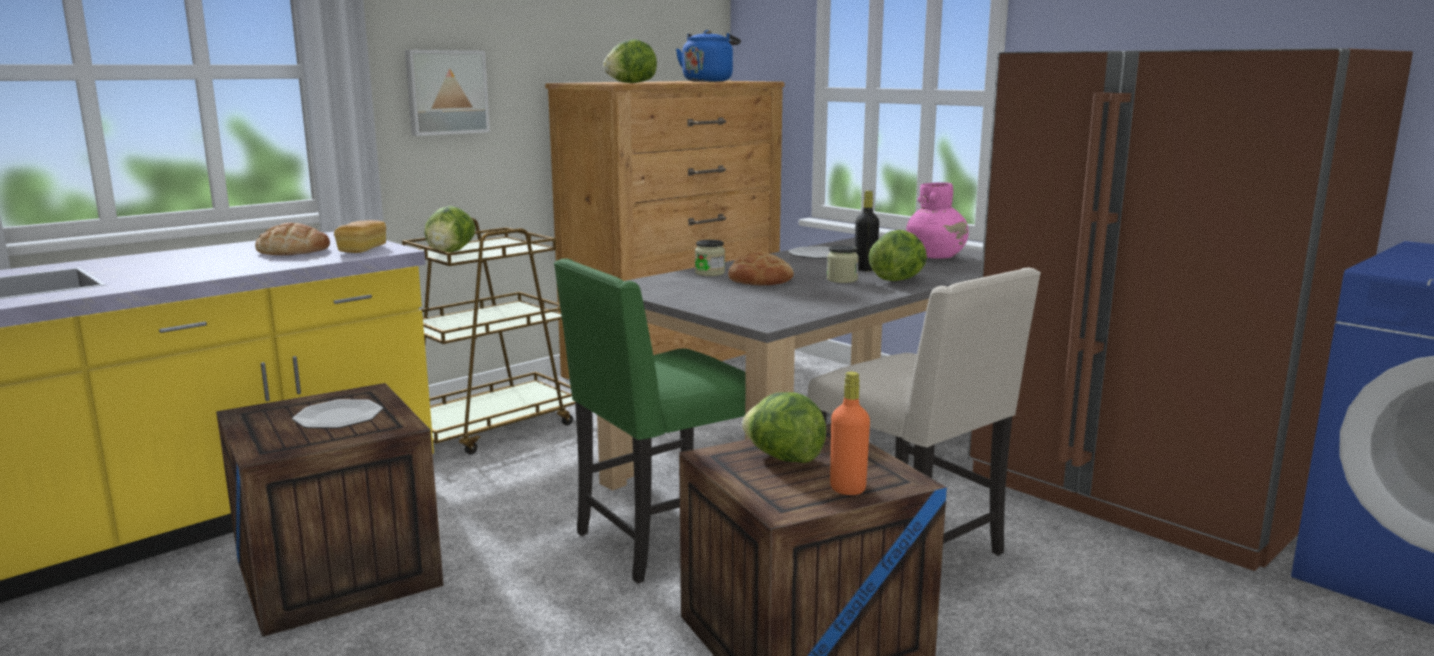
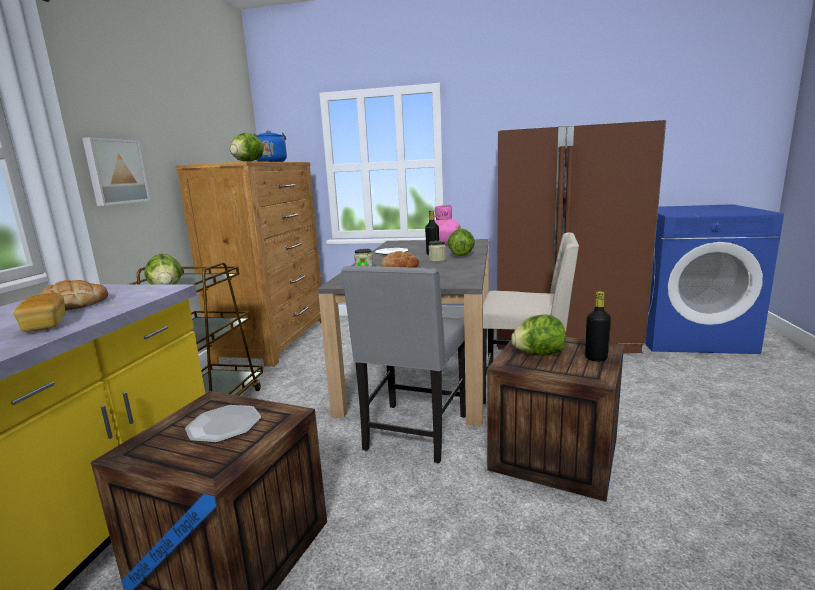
camera: 35 degrees left, 0 degrees up
bread [334,220,386,253] -> bread moved to [14,293,65,332]
green chair [554,258,746,583] -> grey chair [341,266,466,463]
orange bottle [830,372,870,495] -> black bottle [585,291,611,361]

